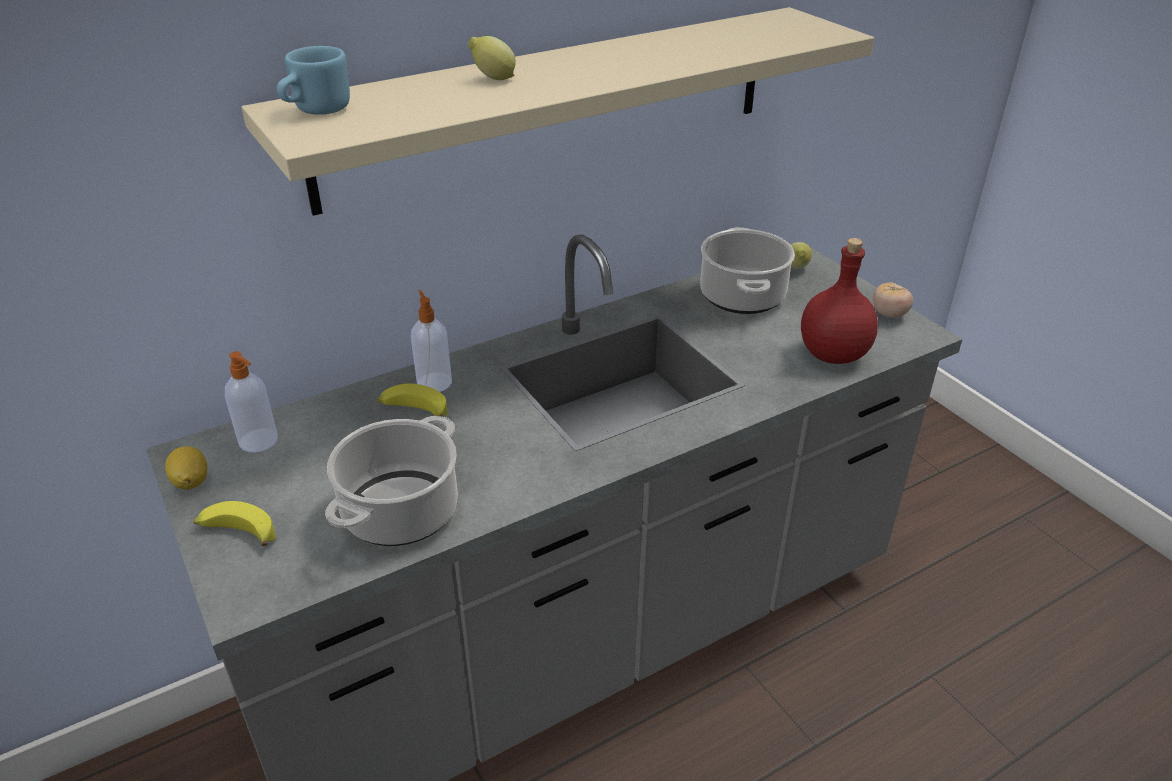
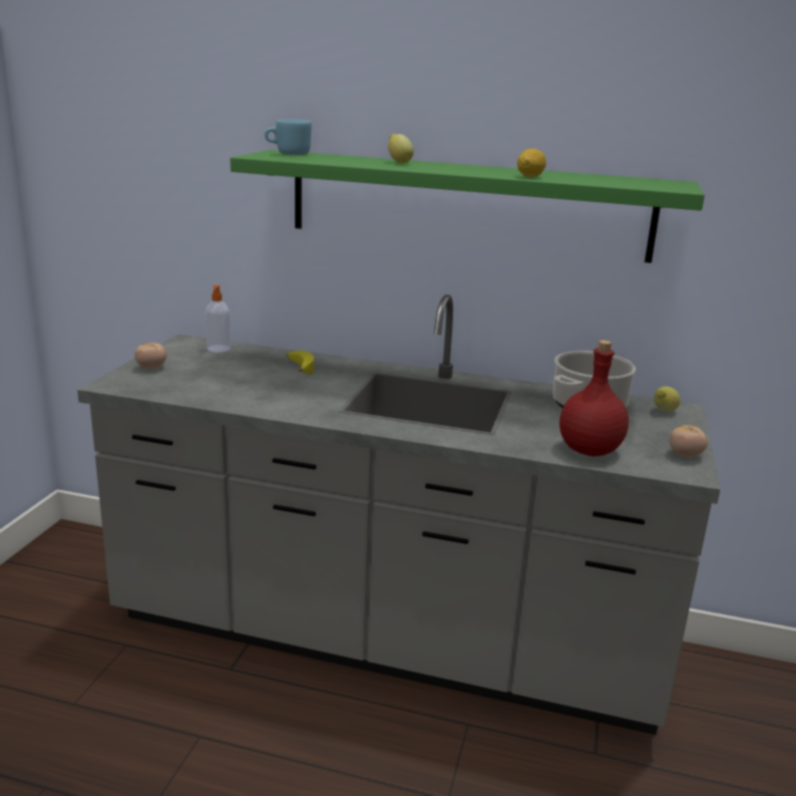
camera: 45 degrees right, 15 degrees down
lemon [165,446,207,489] -> lemon moved to [517,148,546,177]
banana [193,501,276,546] -> tomato [135,343,167,369]
beige shelf [241,7,874,216] -> green shelf [230,150,705,263]
cooking pot [325,416,458,546] -> none
soap dispenser [411,290,452,392] -> none

